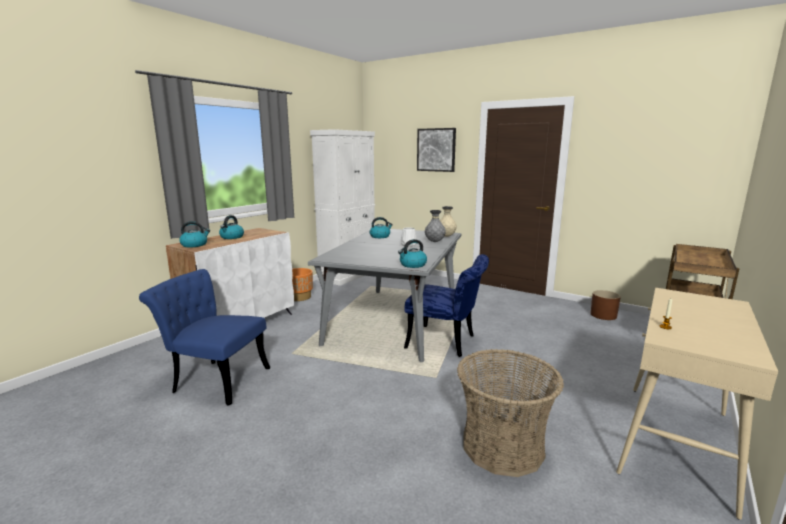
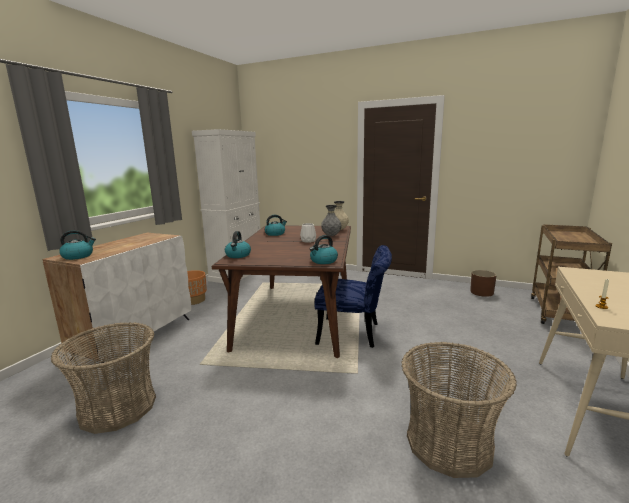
camera: 10 degrees left, 0 degrees up
blue chair [139,269,270,406] -> basket [51,322,156,434]
kettle [219,215,244,239] -> kettle moved to [225,231,251,258]
grey dining table [308,229,462,362] -> brown dining table [212,226,351,358]
picture [417,128,456,172] -> none

